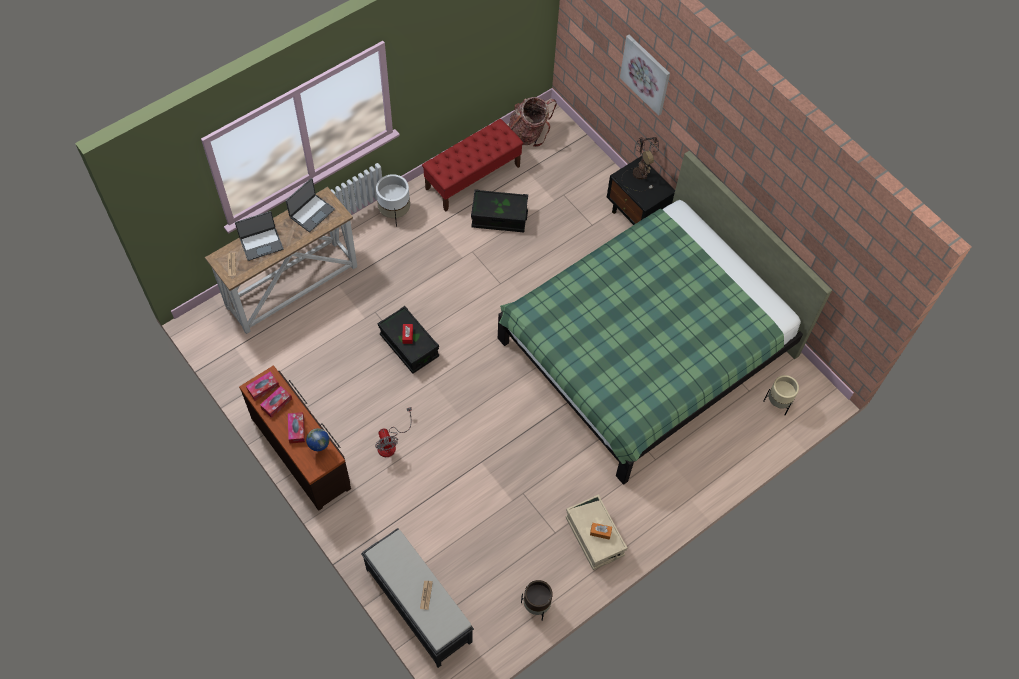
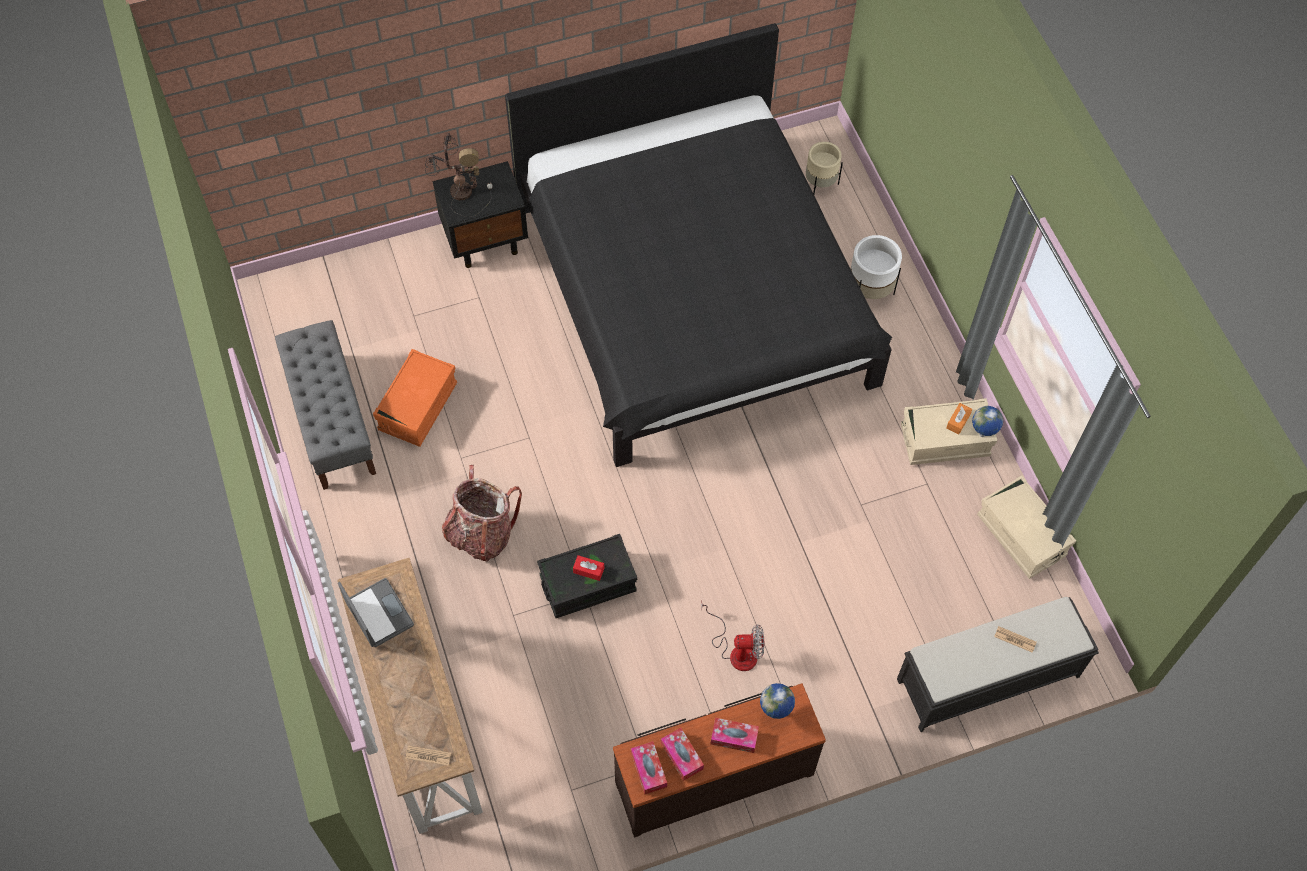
camera: 70 degrees left, 0 degrees up
laptop [235,211,284,261] -> none
white planter [376,174,410,227] -> white planter moved to [851,235,902,299]
red bench [422,119,523,212] -> grey bench [275,320,376,490]
black storage box [471,189,528,232] -> orange storage box [373,349,457,447]
green bed [498,151,832,485] -> black bed [505,23,892,467]
backpack [509,97,557,147] -> backpack moved to [442,465,522,561]
brown planter [521,580,553,621] -> beige storage box [977,475,1076,579]
picture [620,35,670,116] -> none
none -> globe [972,406,1003,437]

